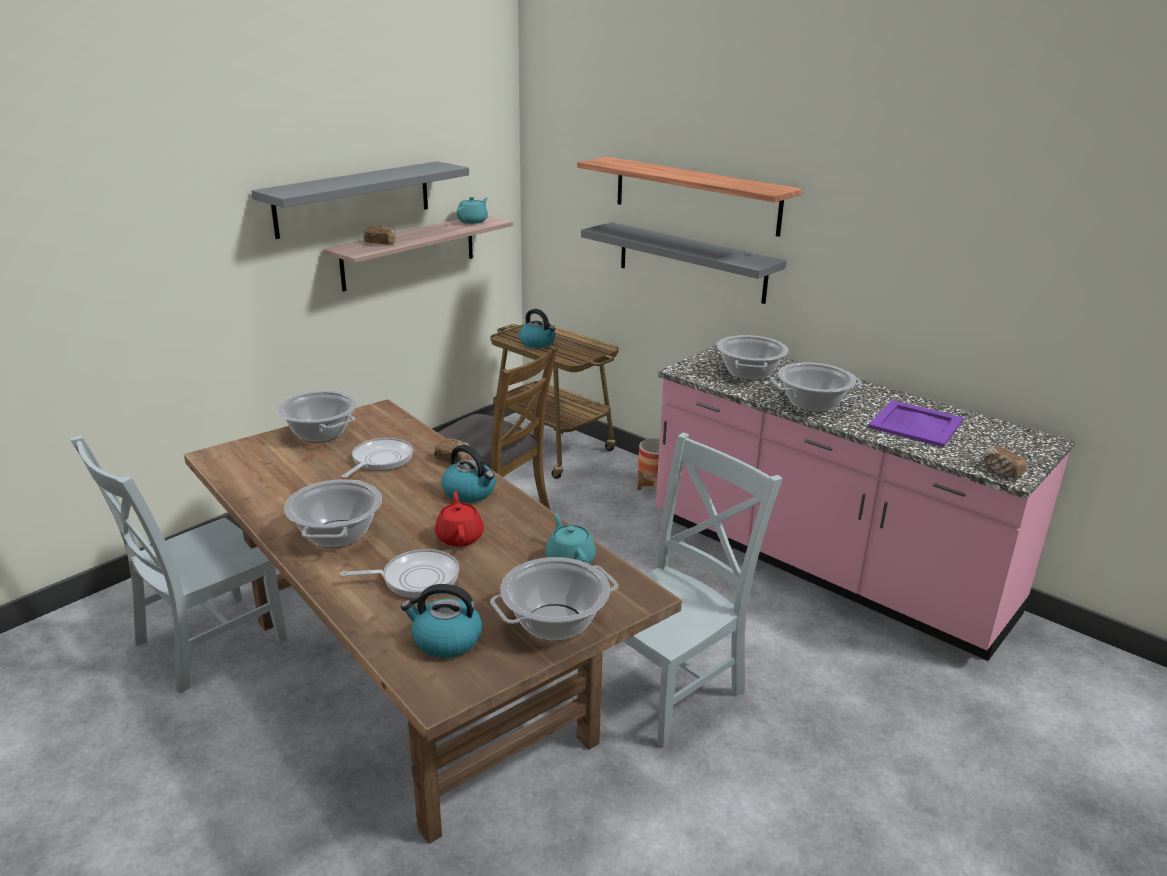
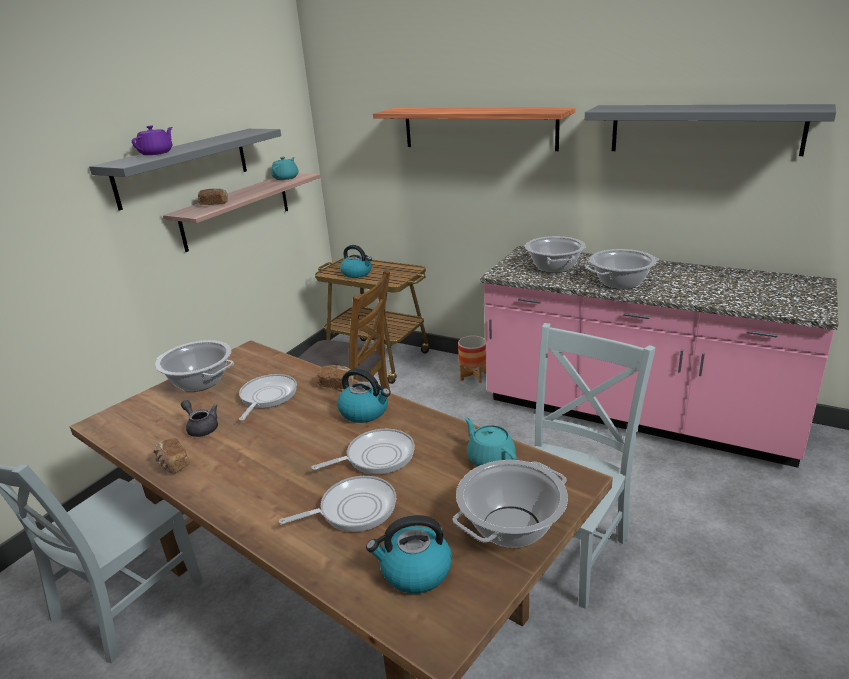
camera: 10 degrees left, 0 degrees up
cooking pot [284,479,382,548] -> none
red teapot [435,491,484,547] -> frying pan [311,429,415,474]
grey shelf [581,222,786,304] -> grey shelf moved to [585,104,836,156]
purple tray [868,400,964,447] -> none
bread [984,447,1027,478] -> bread moved to [154,438,189,474]
none -> purple teapot [132,125,172,155]
none -> grey teapot [181,400,218,437]

